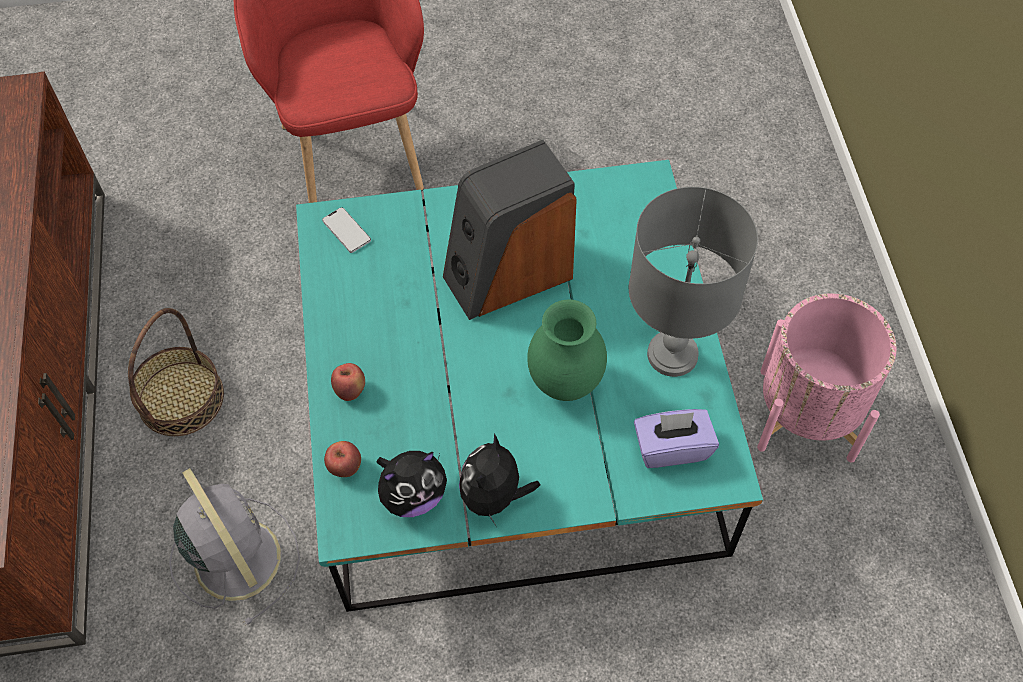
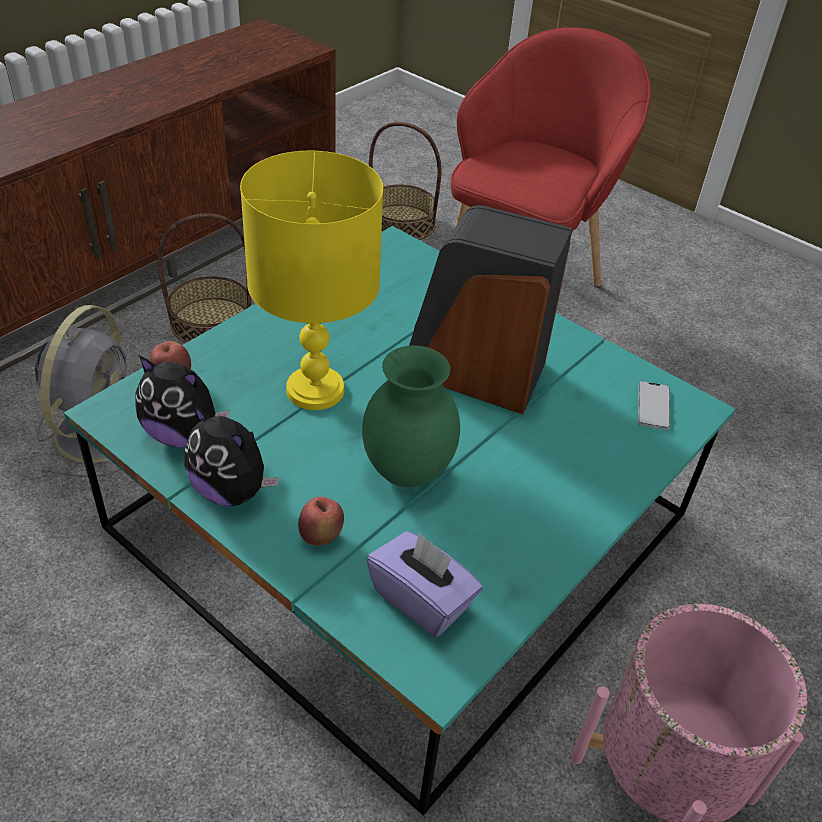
camera: 45 degrees right, 15 degrees down
phone [322,207,371,253] -> phone moved to [638,381,670,430]
apple [331,363,365,401] -> apple moved to [298,497,344,545]
plush toy [459,433,540,527] -> plush toy turned 120 degrees counterclockwise [184,404,279,506]
grey table lamp [629,187,758,377] -> none
none -> yellow table lamp [240,151,383,410]
none -> basket [369,122,441,240]

